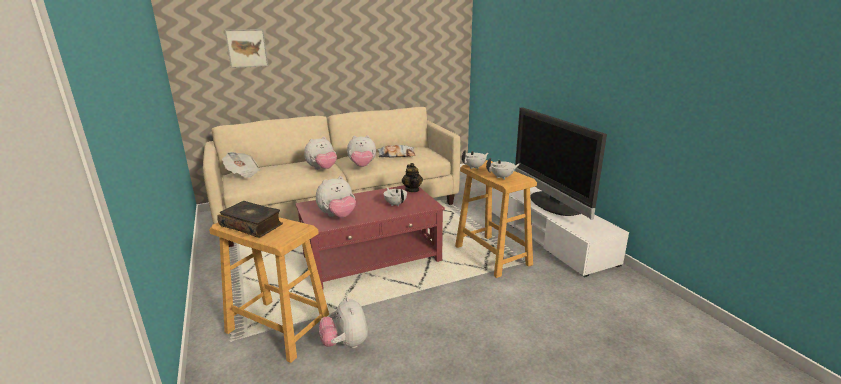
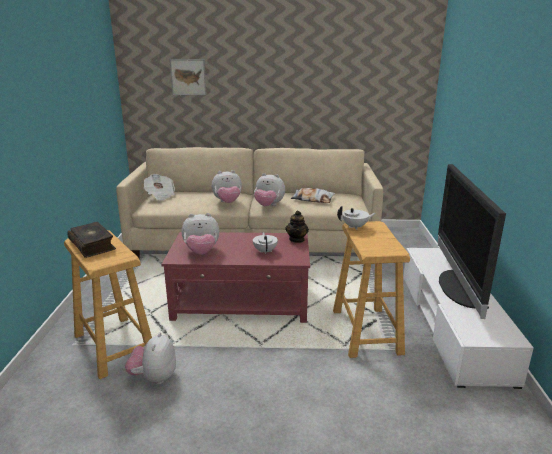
camera: 25 degrees right, 0 degrees up
white teapot [486,158,521,180] -> none

